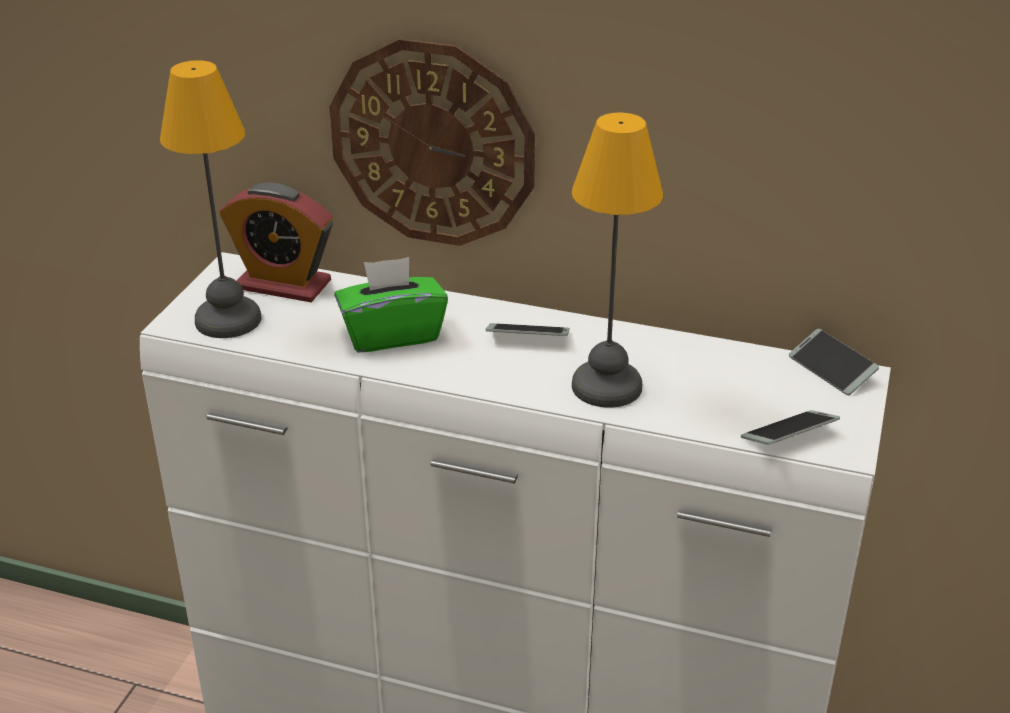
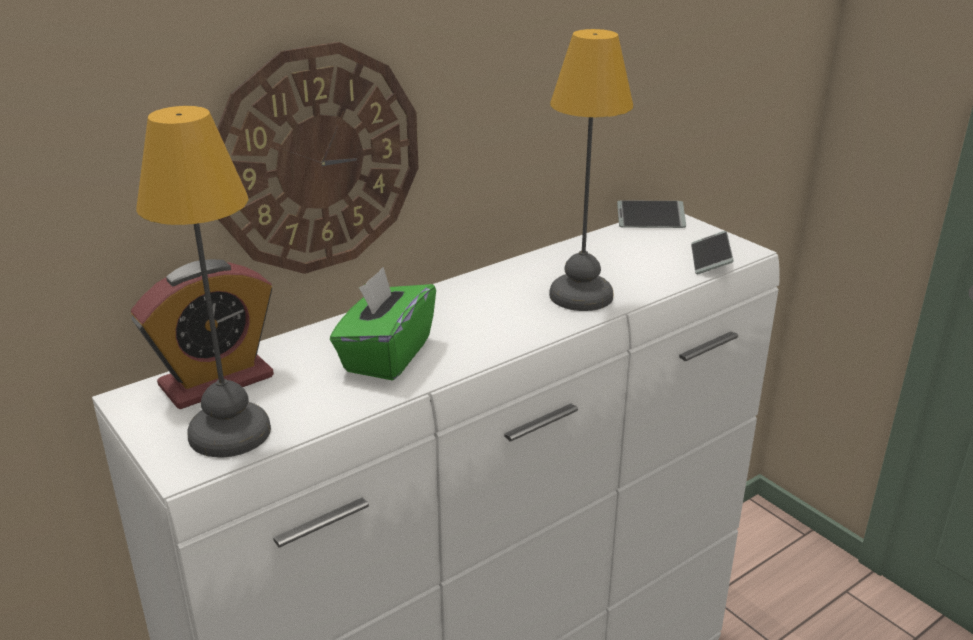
camera: 55 degrees left, 5 degrees down
phone [486,323,570,336] -> none

